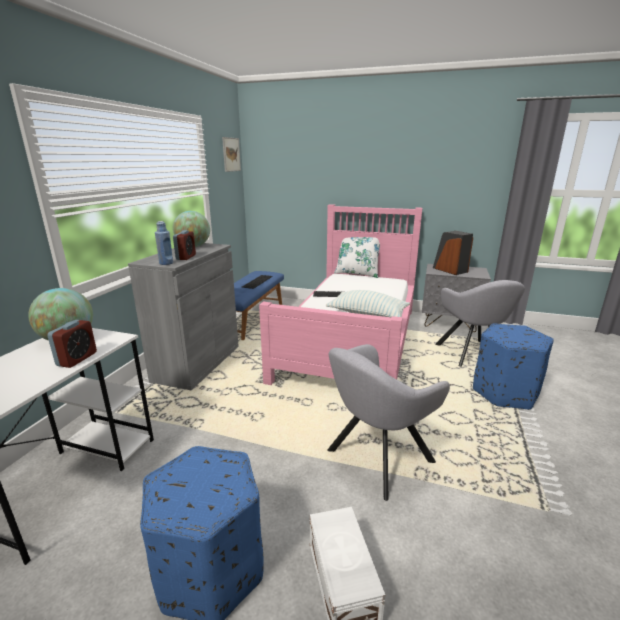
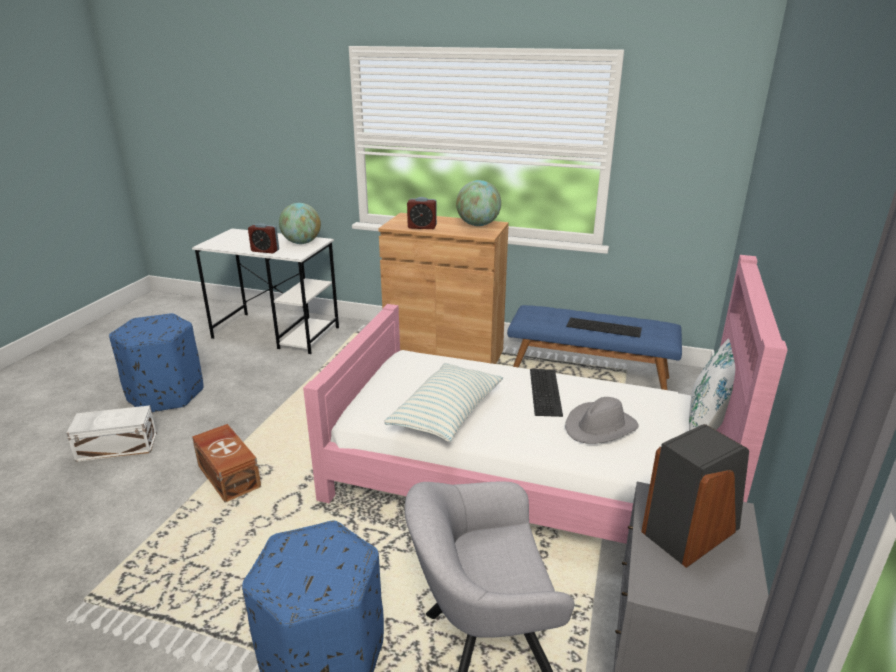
camera: 90 degrees right, 5 degrees up
grey cabinet [128,243,239,390] -> brown cabinet [378,213,509,364]
blue bottle [155,221,173,265] -> none
picture [222,137,241,172] -> none
grey armchair [328,344,450,501] -> brown storage box [192,424,261,503]
none -> grey hat [565,397,639,444]

